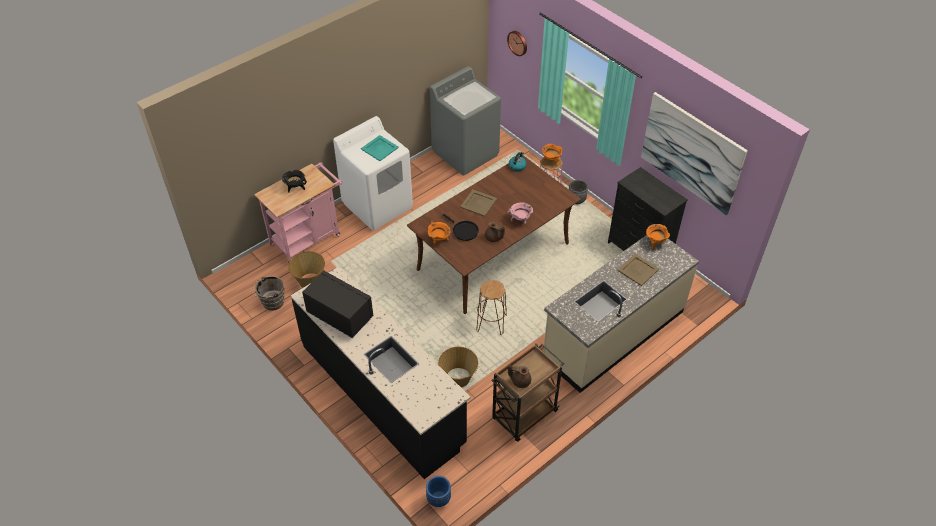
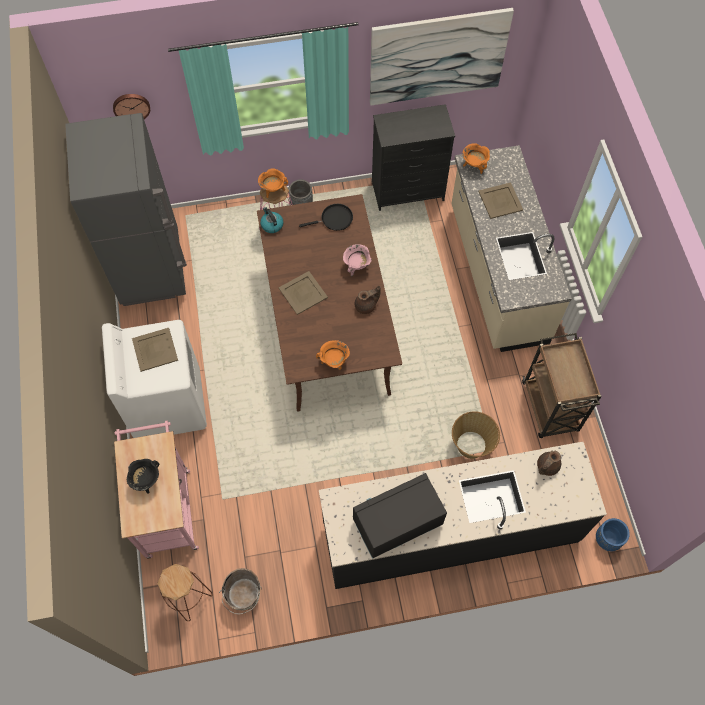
camera: 60 degrees left, 15 degrees up
basket [288,251,325,288] -> none
turquoise tray [361,135,399,161] -> beige tray [132,328,178,372]
grey washing machine [430,66,501,176] -> grey fridge [65,113,187,306]
black frying pan [443,214,479,241] -> black frying pan moved to [299,204,353,231]
brown stool [476,280,507,335] -> brown stool moved to [157,564,213,621]
brown teapot [508,364,531,388] -> brown teapot moved to [537,451,561,476]

